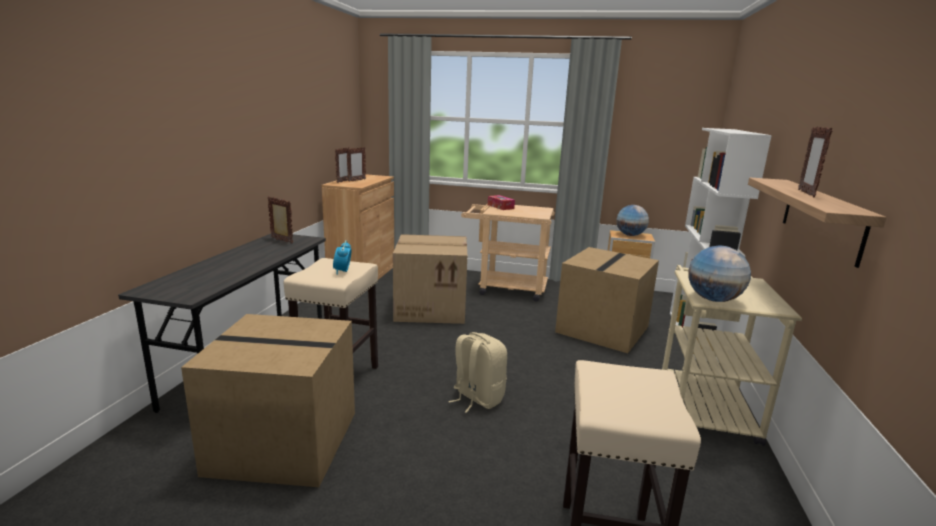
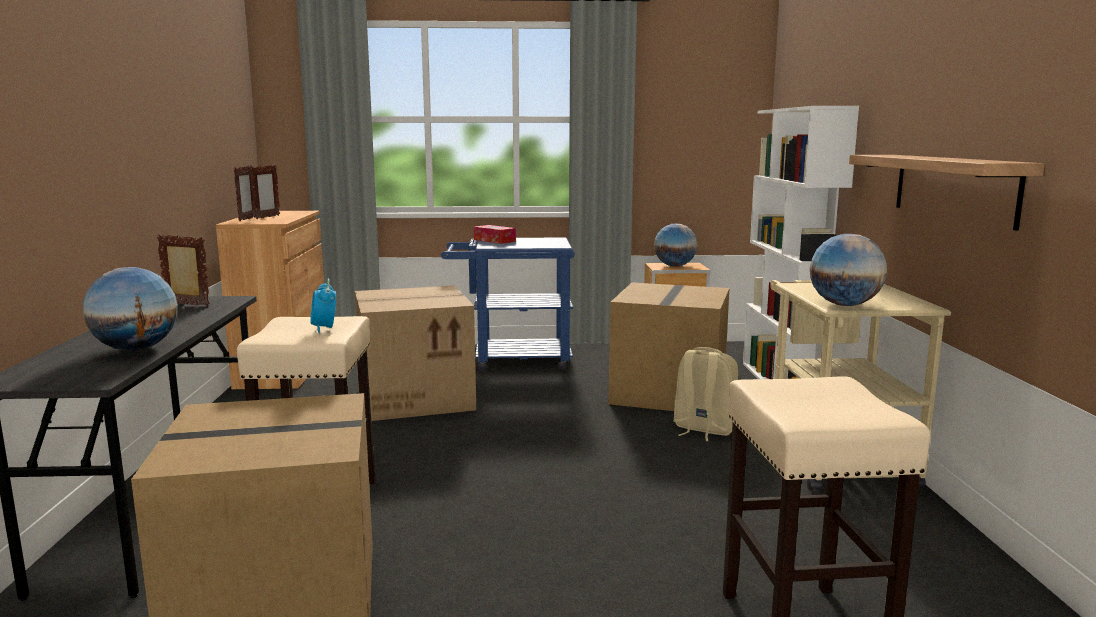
camera: 15 degrees left, 5 degrees down
beige backpack [448,332,507,413] -> beige backpack moved to [674,347,738,441]
beige cart [461,204,554,301] -> blue cart [441,237,575,373]
picture frame [798,127,832,197] -> none
none -> globe [83,267,178,351]

